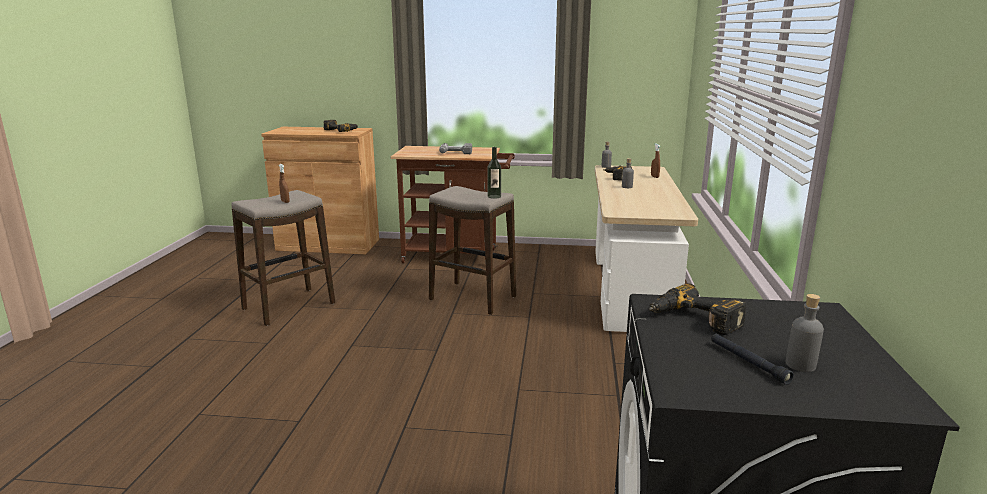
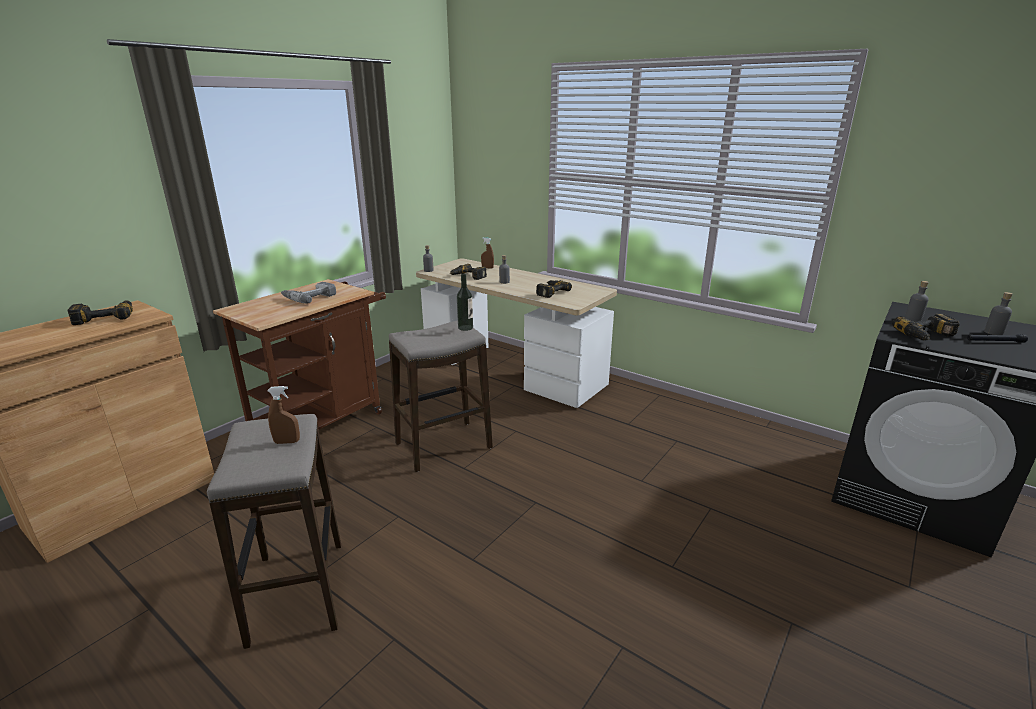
camera: 60 degrees left, 5 degrees up
none -> power drill [536,280,572,298]
none -> grey bottle [905,281,929,322]

